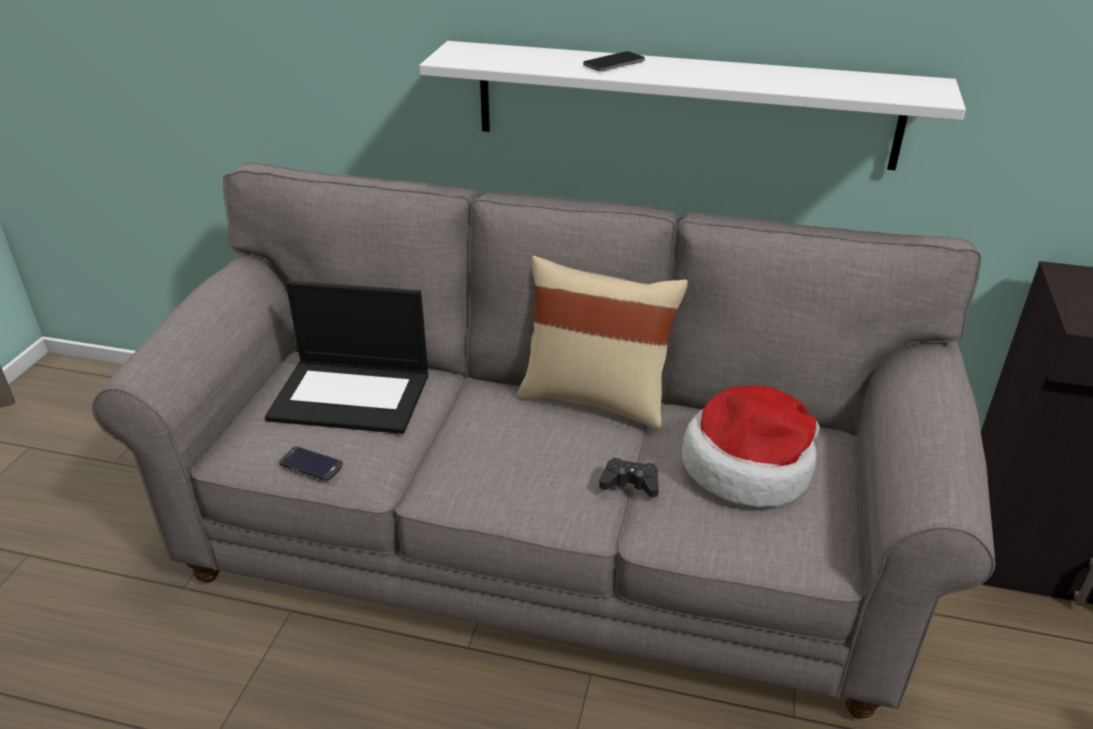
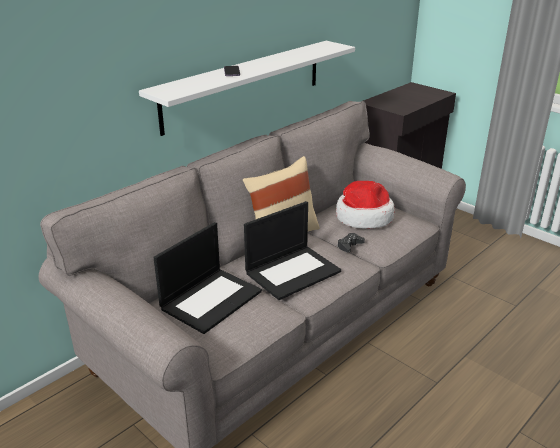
camera: 60 degrees left, 5 degrees down
phone [279,447,343,480] -> none
none -> laptop [244,201,341,300]

